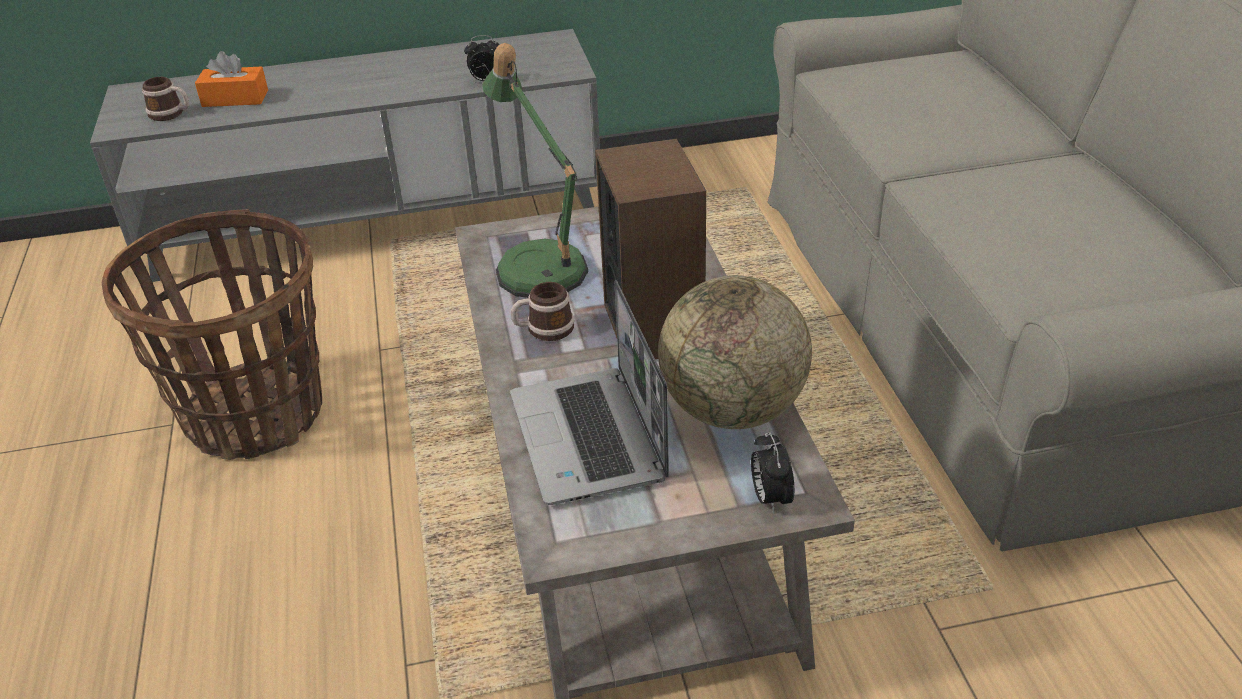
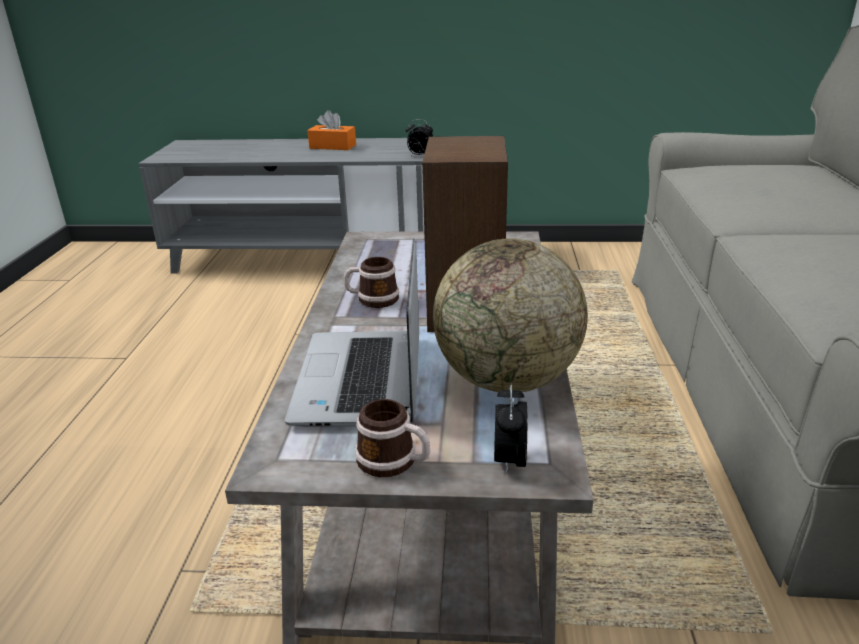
camera: 15 degrees right, 10 degrees down
basket [102,209,322,460] -> none
mug [142,77,189,121] -> mug moved to [355,399,430,477]
orange tissue box [195,51,268,107] -> orange tissue box moved to [307,110,356,150]
table lamp [482,43,588,298] -> none

